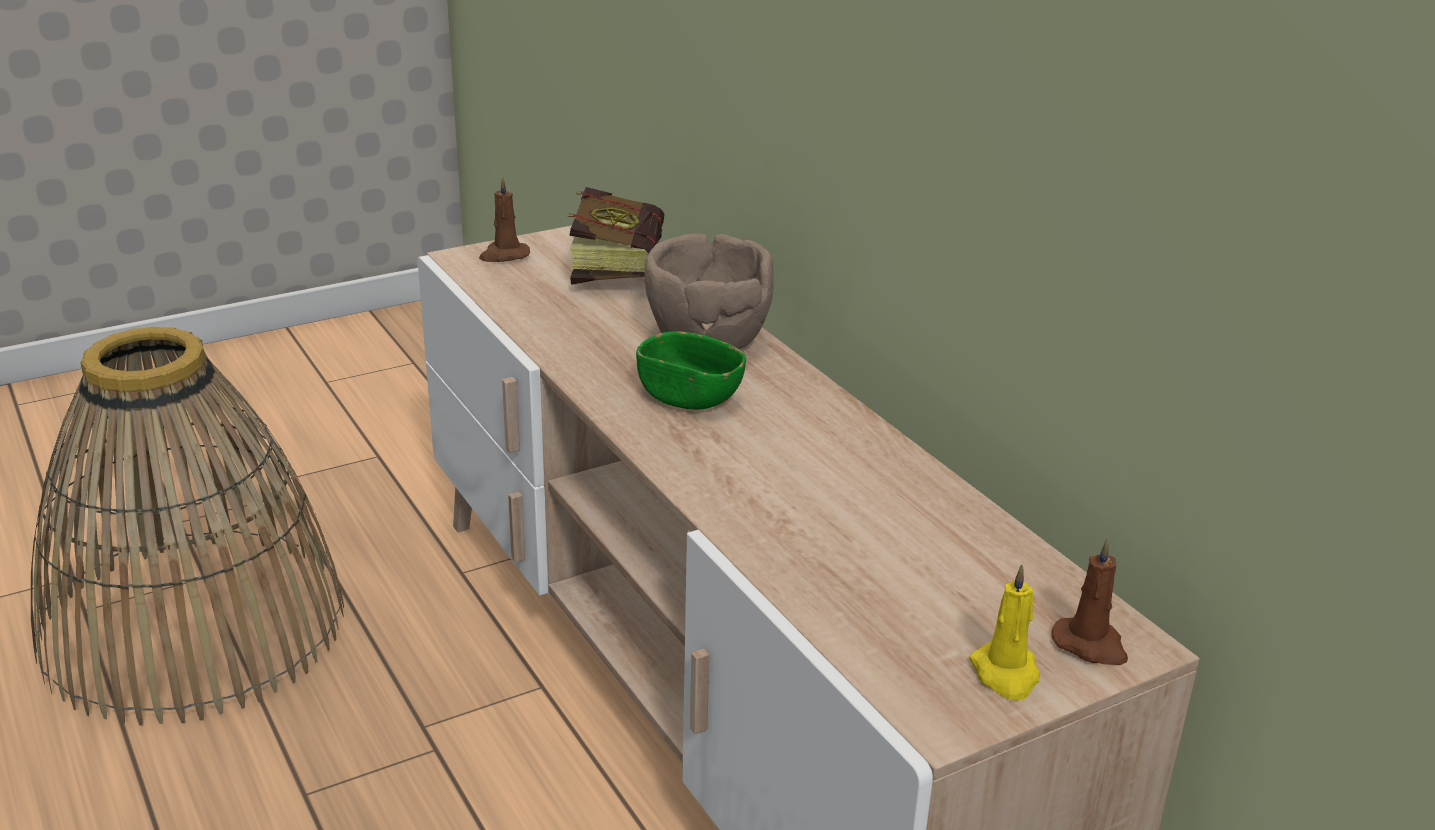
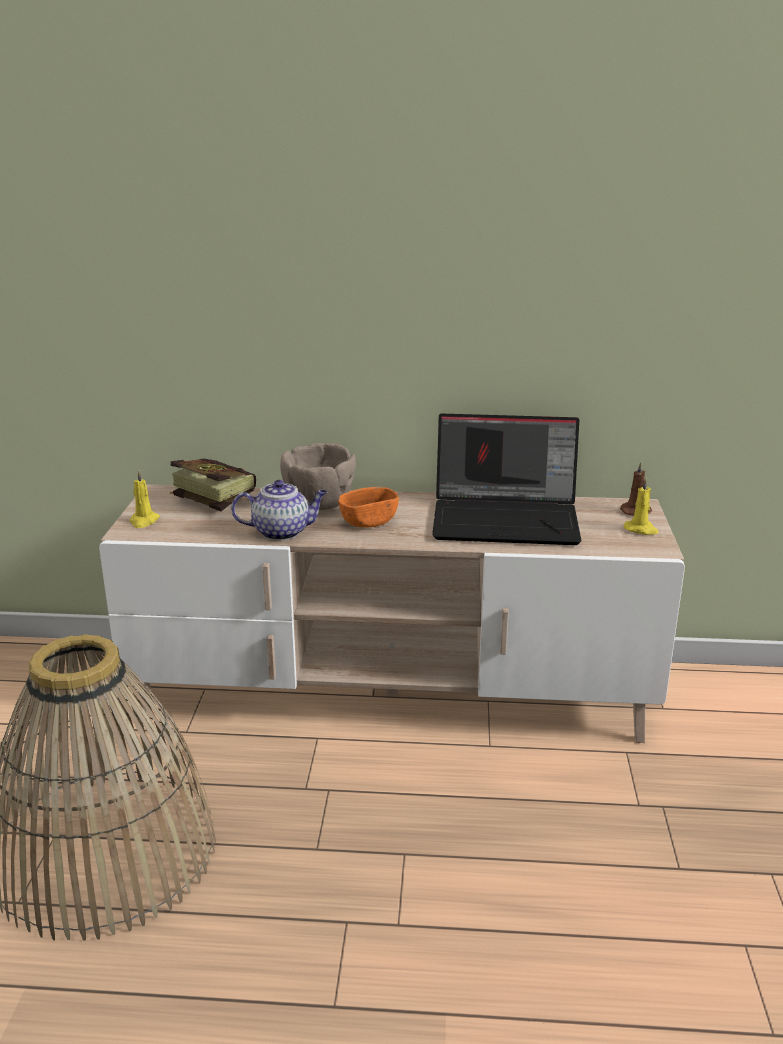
camera: 55 degrees left, 5 degrees down
brown candle [479,176,530,262] -> yellow candle [130,470,160,528]
green bowl [636,331,746,410] -> orange bowl [338,487,399,528]
none -> teapot [231,480,327,540]
none -> laptop [432,414,581,545]

